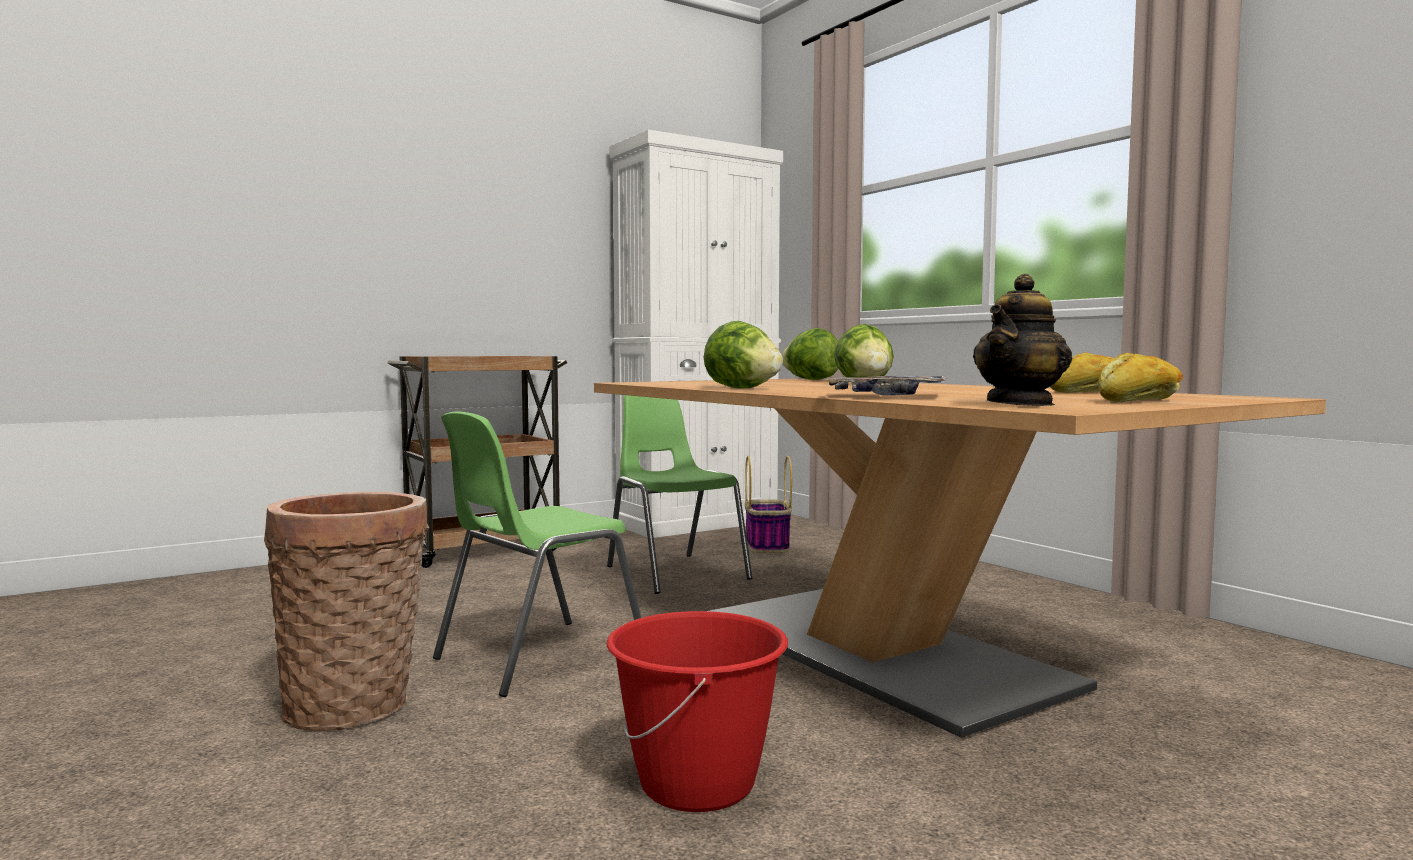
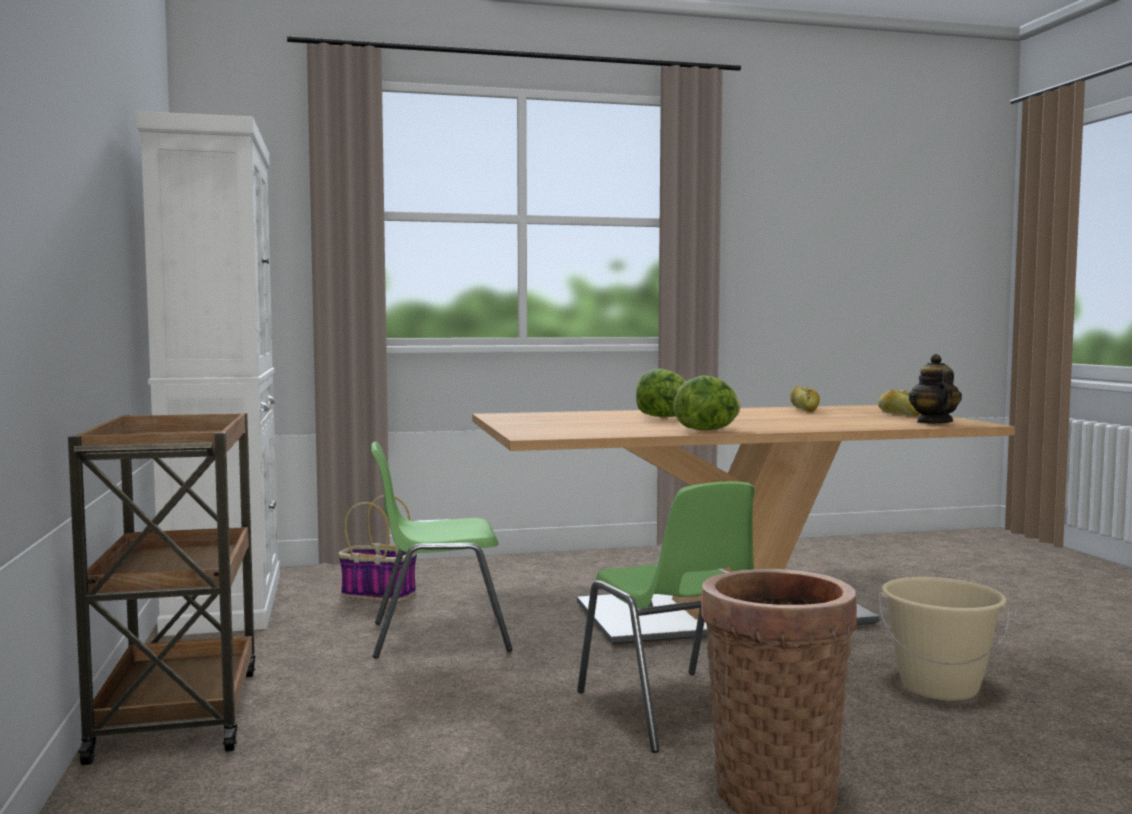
camera: 70 degrees left, 0 degrees up
red bucket [606,611,788,812] -> beige bucket [879,577,1009,701]
lettuce [782,328,839,380] -> none
tray [823,376,946,395] -> none
teapot [973,274,1072,406] -> teapot turned 150 degrees counterclockwise [909,354,962,424]

